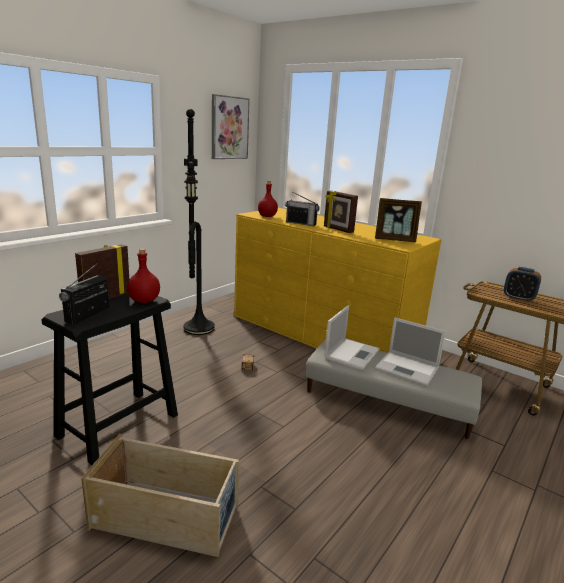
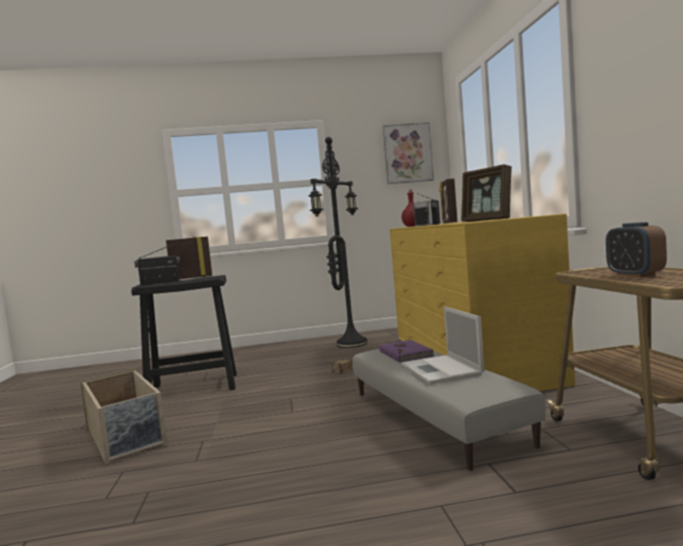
camera: 45 degrees right, 15 degrees down
red bottle [127,248,160,303] -> none
laptop [324,305,380,370] -> purple book [379,340,434,363]

